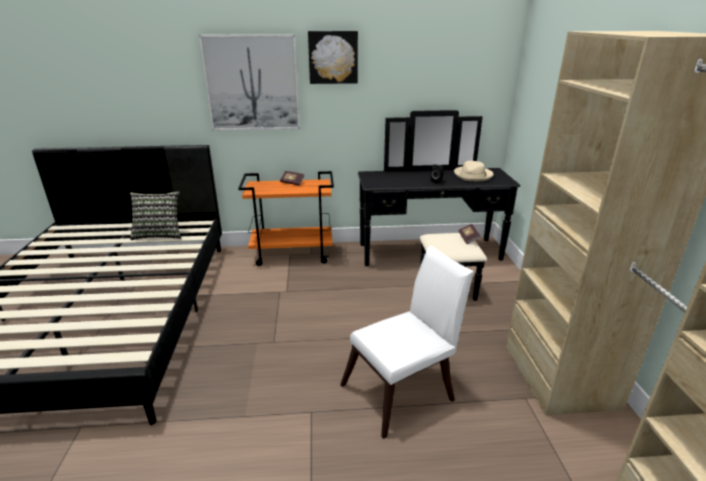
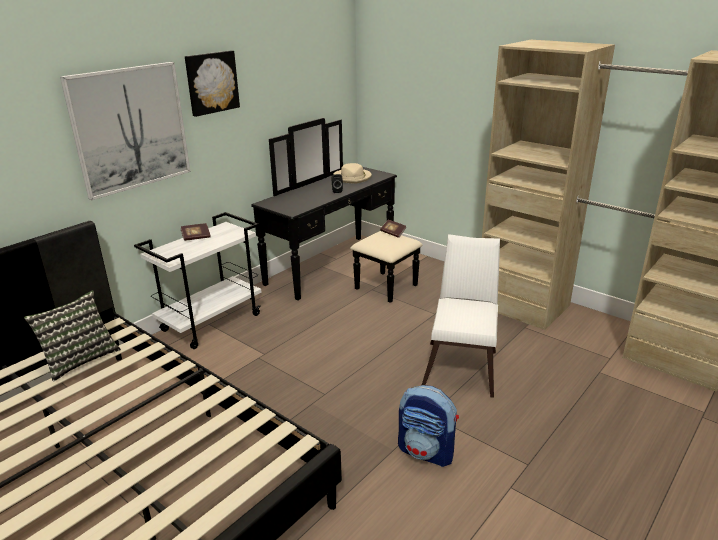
camera: 45 degrees left, 0 degrees up
orange cart [238,171,334,266] -> white cart [134,212,261,349]
none -> backpack [398,385,459,467]

